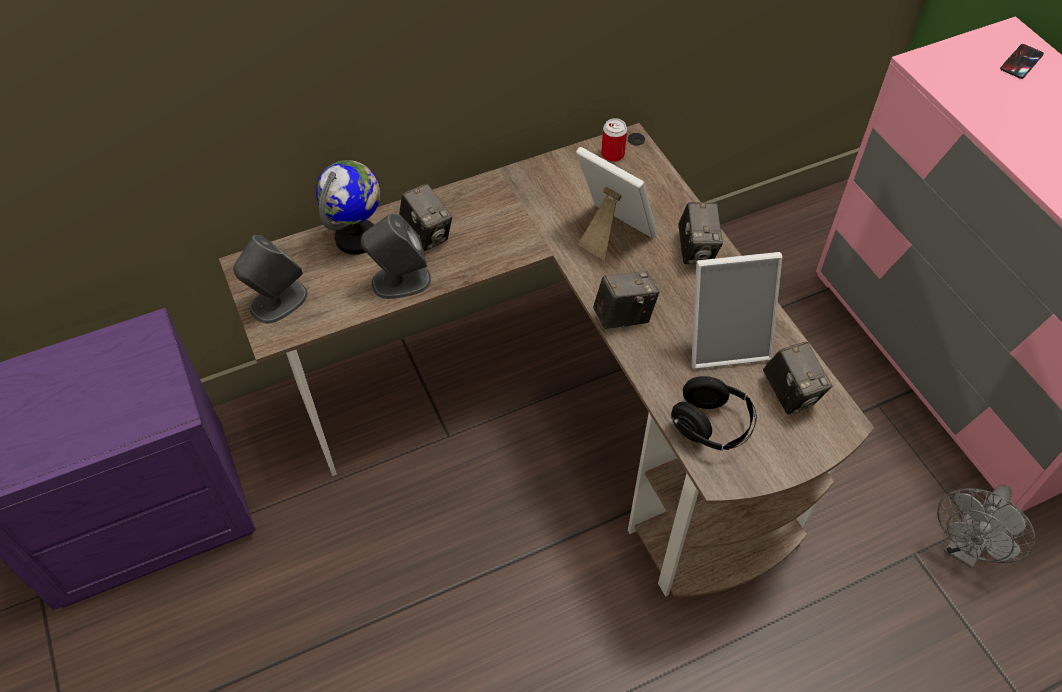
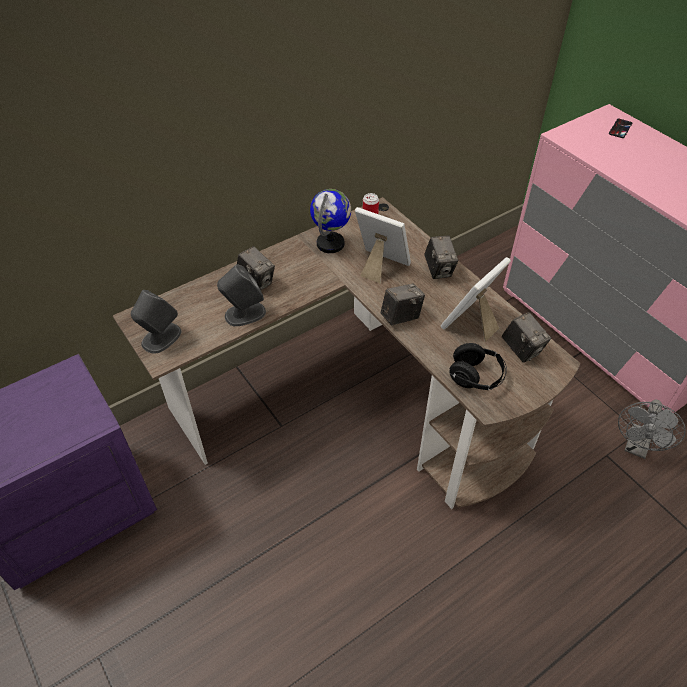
camera: 10 degrees left, 5 degrees down
globe [316,160,381,255] -> globe moved to [310,189,351,253]
picture frame [691,252,782,369] -> picture frame turned 150 degrees clockwise [441,257,511,342]

